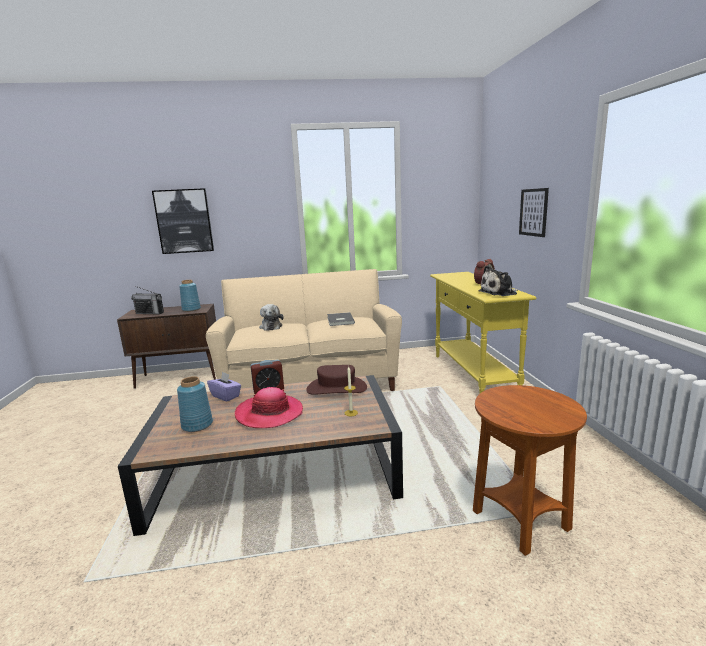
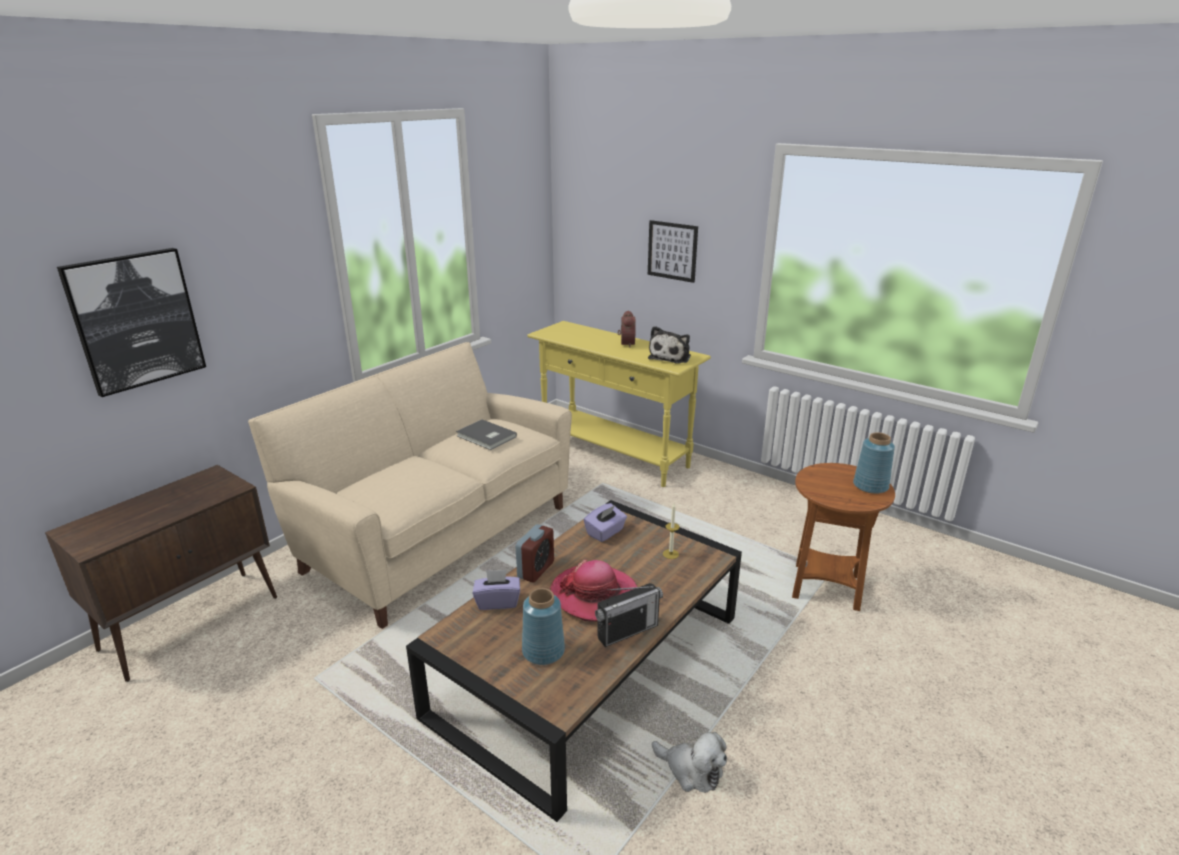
camera: 45 degrees left, 10 degrees up
radio [131,286,164,314] -> radio moved to [595,583,663,647]
blue vase [179,280,201,312] -> blue vase moved to [853,432,895,494]
plush toy [259,304,284,331] -> plush toy moved to [652,732,727,793]
brown hat [306,365,367,395] -> purple tissue box [584,503,627,542]

